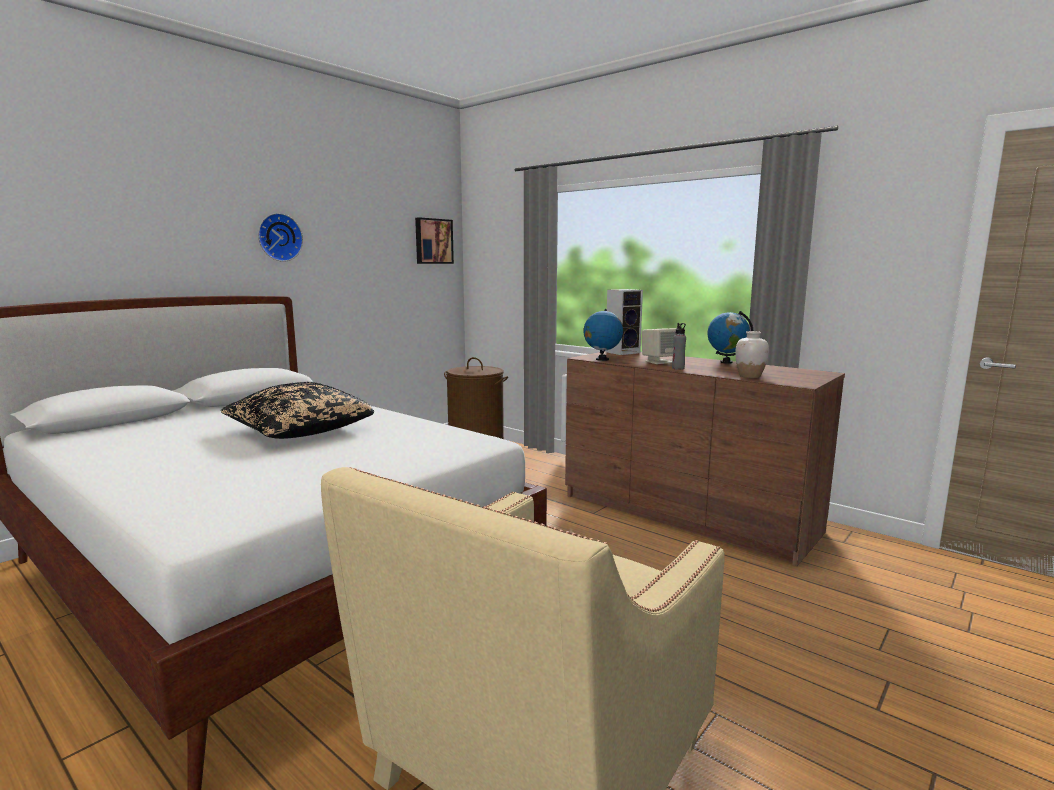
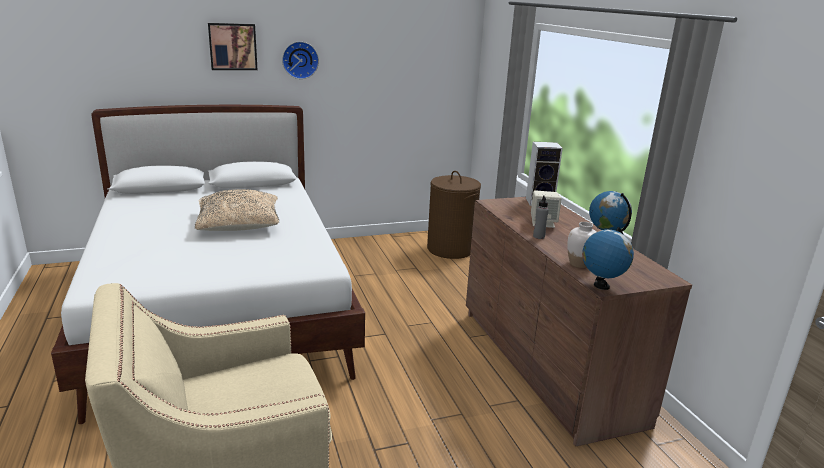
camera: 30 degrees right, 10 degrees up
black pillow [220,382,374,439] -> beige pillow [195,189,279,231]
picture [415,217,454,264] -> picture moved to [208,23,257,70]
globe [583,309,623,361] -> globe moved to [582,227,634,290]

